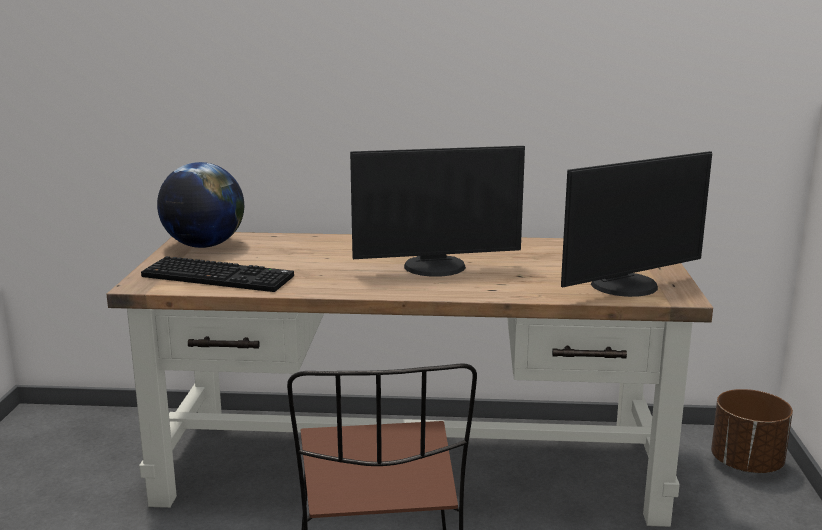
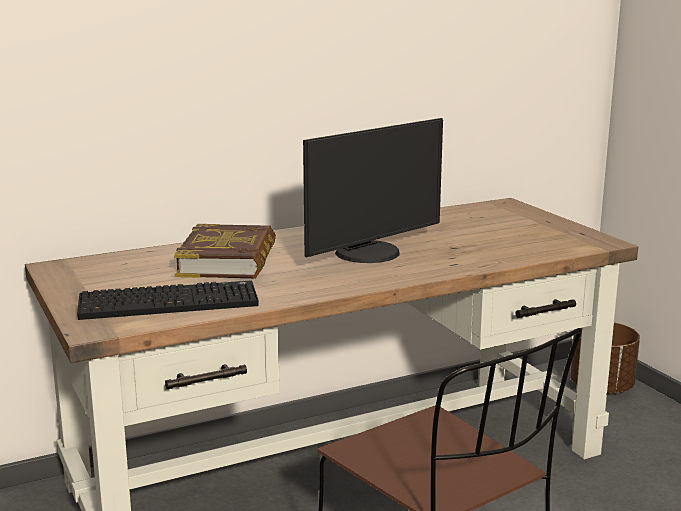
camera: 30 degrees left, 0 degrees up
globe [157,162,244,248] -> none
monitor [561,151,712,297] -> none
none -> book [174,224,276,278]

